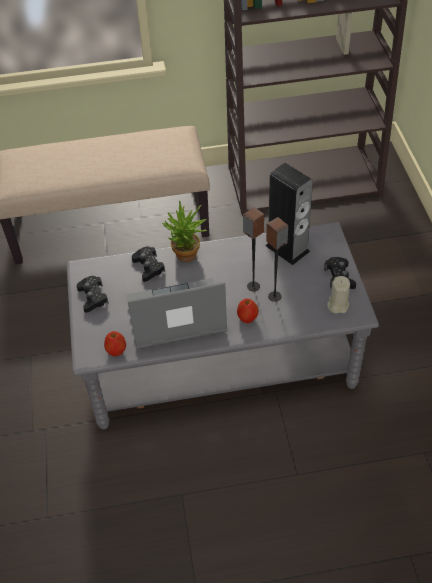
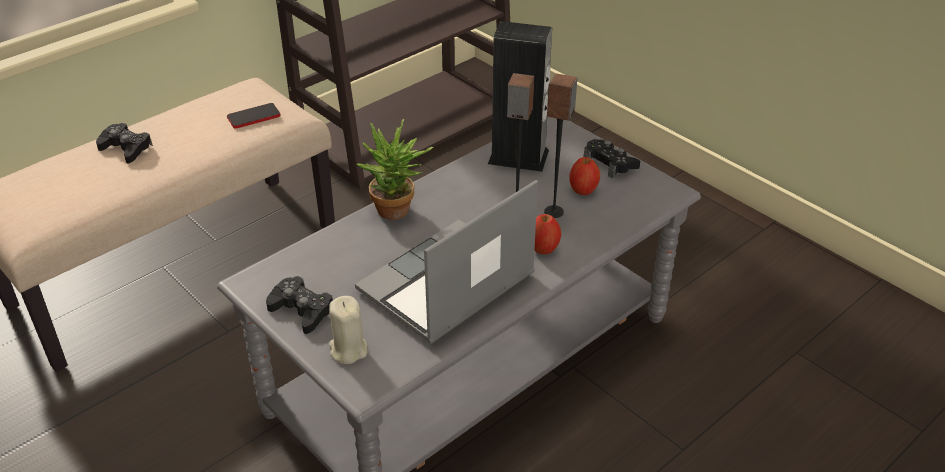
camera: 35 degrees left, 10 degrees down
apple [104,331,126,356] -> apple moved to [570,157,600,195]
black game controller [132,246,165,282] -> black game controller moved to [96,123,153,164]
beige candle [327,276,350,313] -> beige candle moved to [329,296,367,364]
none -> phone [227,103,281,128]

